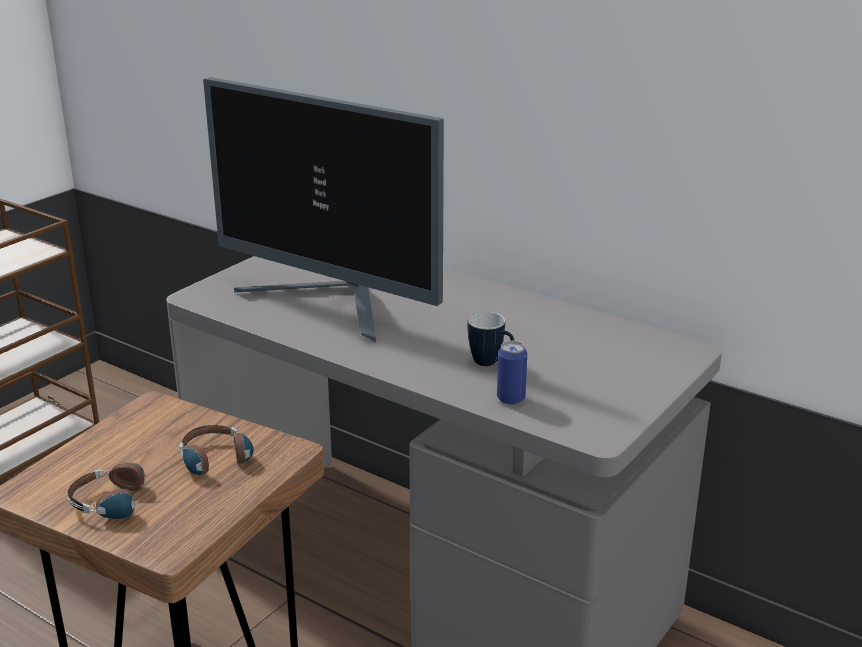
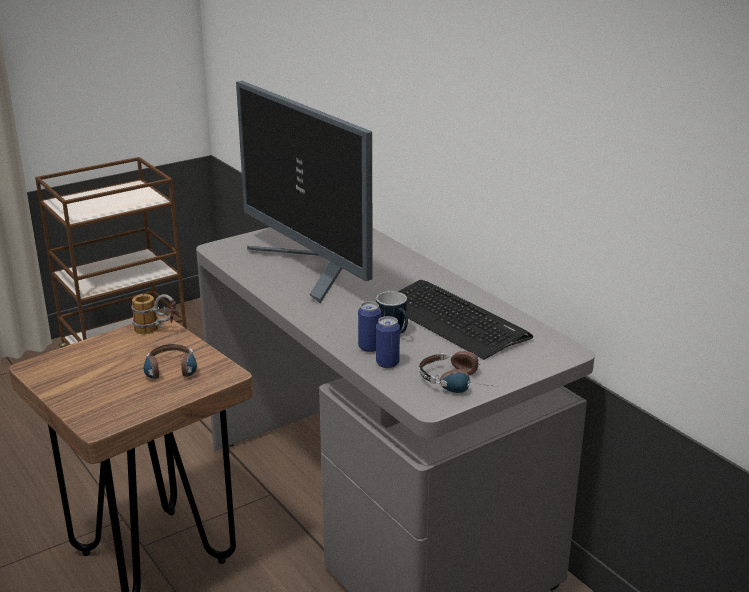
camera: 20 degrees right, 0 degrees up
headphones [67,463,155,519] -> headphones moved to [419,351,497,393]
none -> mug [132,294,176,334]
none -> can [358,301,381,352]
none -> keyboard [398,280,533,360]

